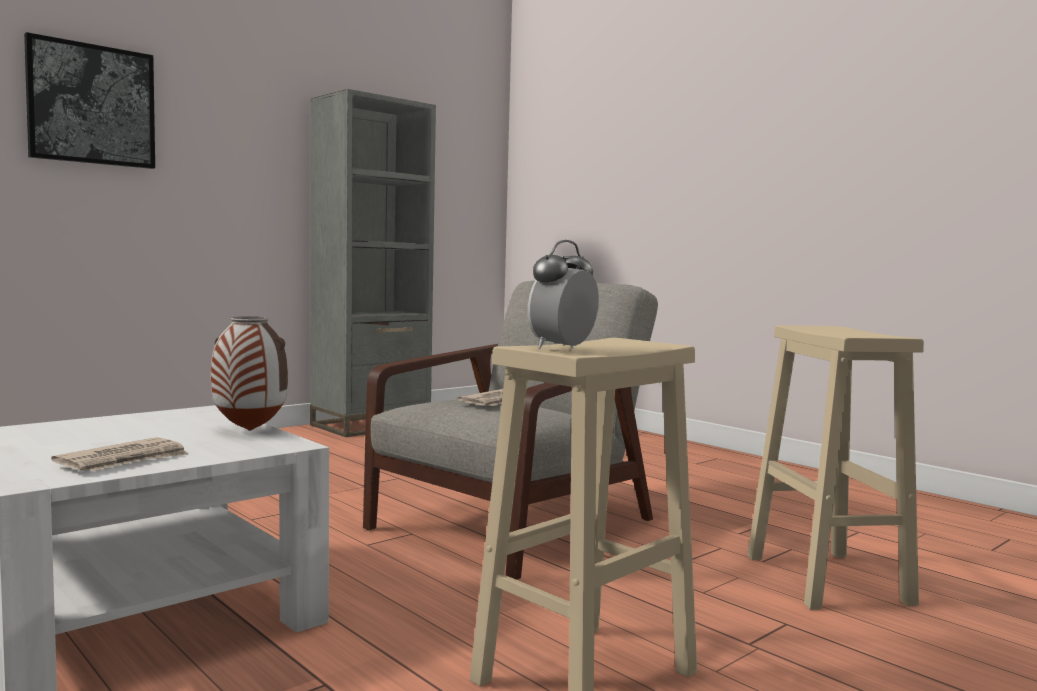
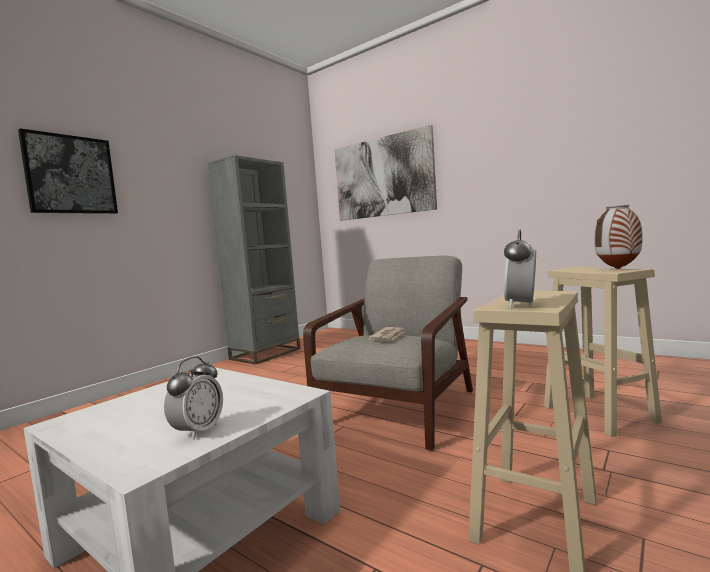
camera: 10 degrees left, 0 degrees up
newspaper [51,437,188,471] -> alarm clock [164,356,223,440]
vase [211,316,288,431] -> vase moved to [594,205,642,269]
none -> picture [334,125,437,221]

